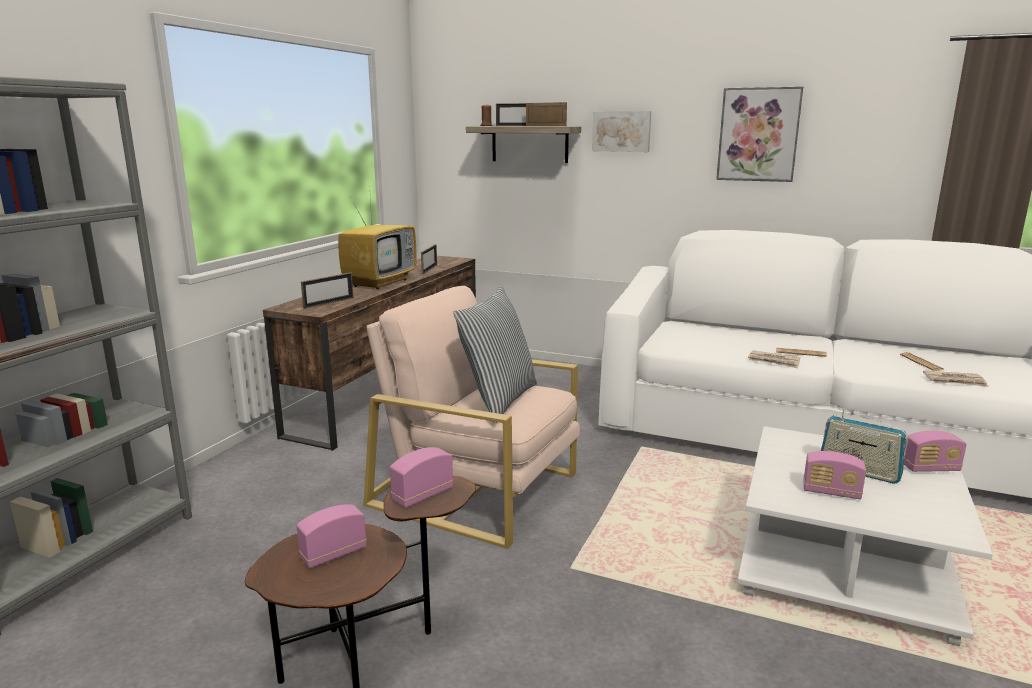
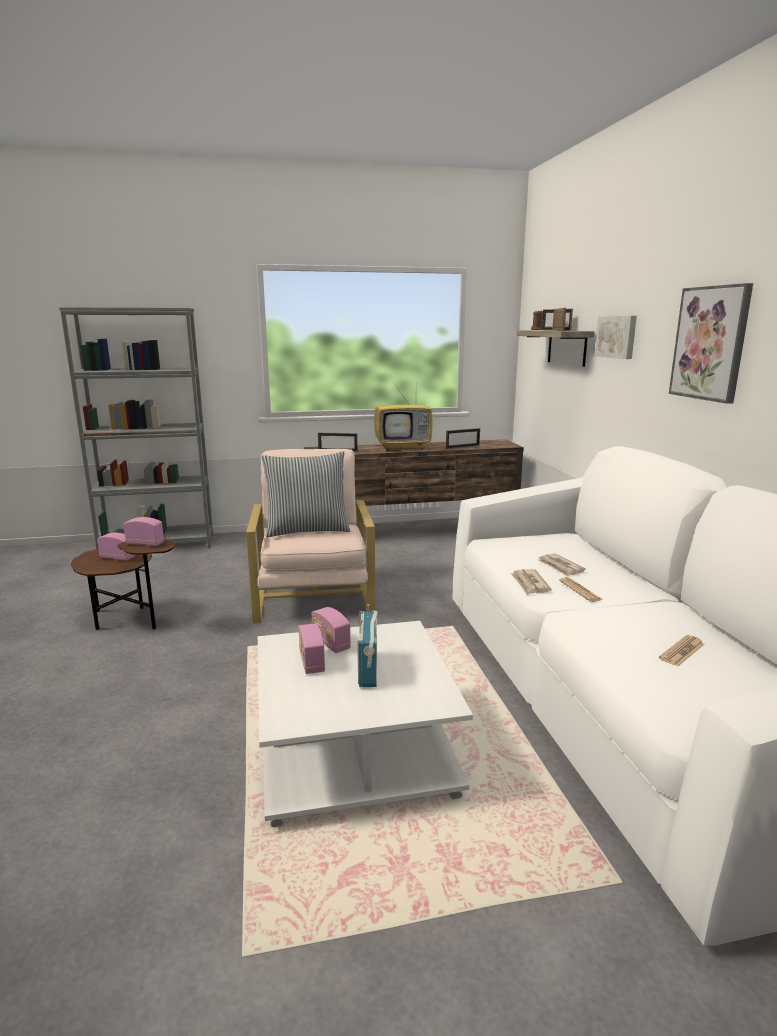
camera: 55 degrees right, 0 degrees up
radio [904,431,967,472] -> radio moved to [312,607,351,653]
newspaper [923,371,989,387] -> newspaper moved to [538,553,586,577]

